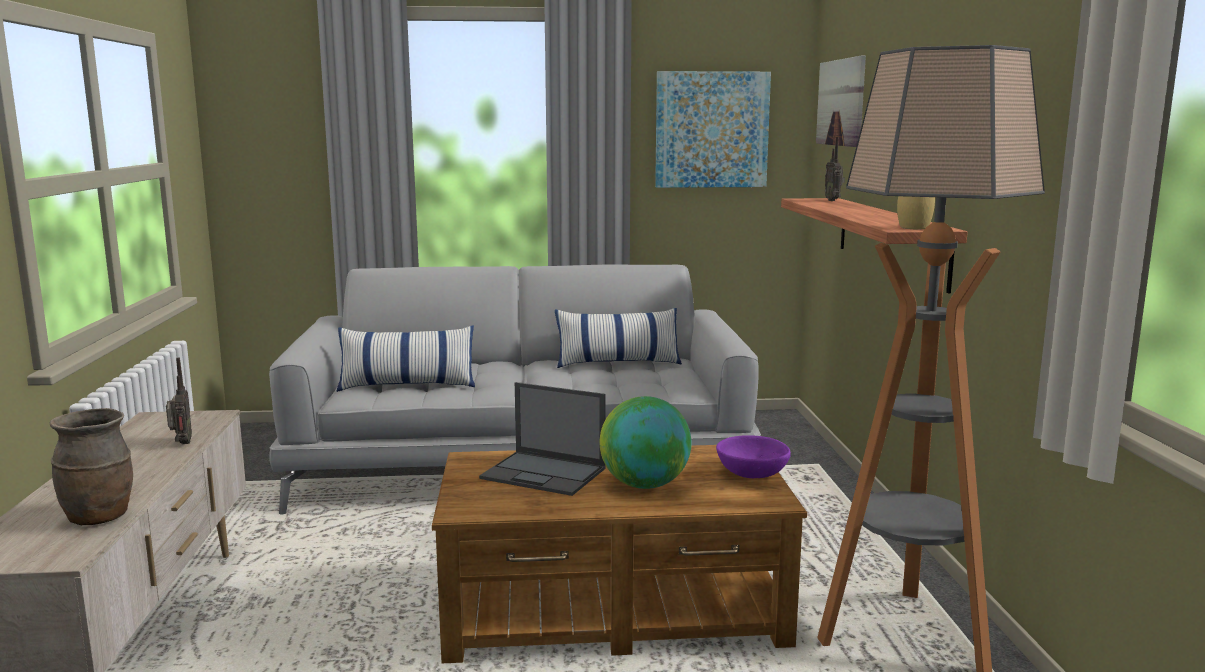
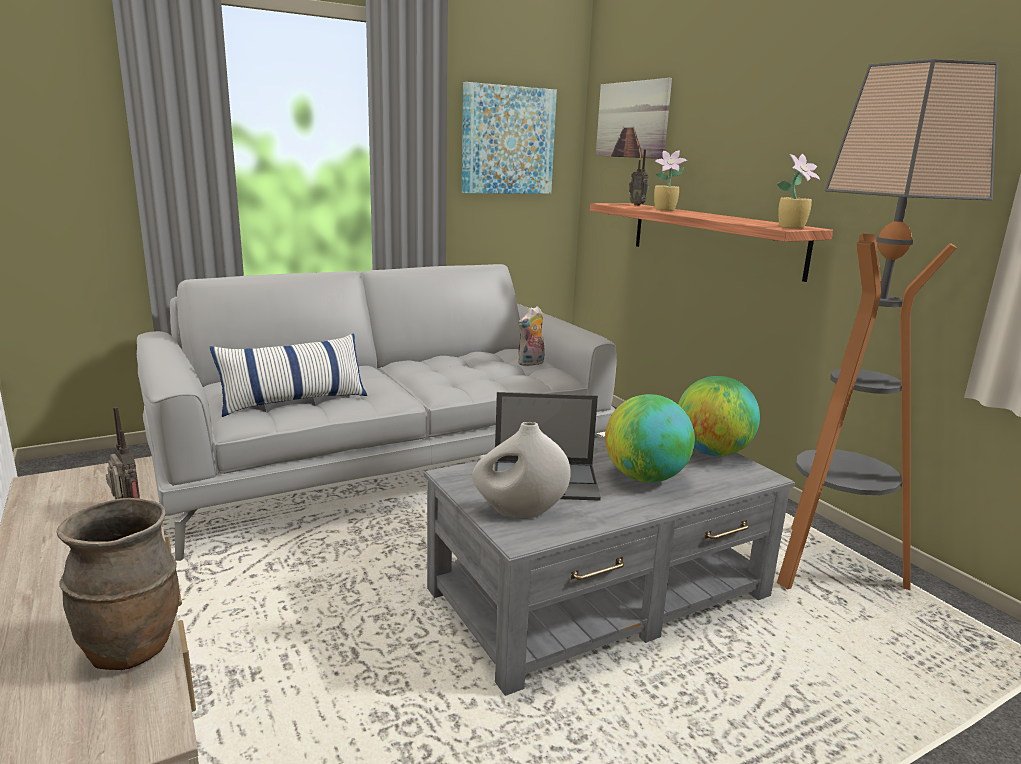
camera: 25 degrees left, 5 degrees up
brown coffee table [432,445,807,663] -> grey coffee table [424,436,795,696]
pillow [555,308,682,368] -> none
purple bowl [716,435,791,478] -> globe [678,376,760,456]
none -> white vase [472,422,571,519]
none -> plush toy [518,306,545,366]
none -> potted plant [654,150,687,211]

